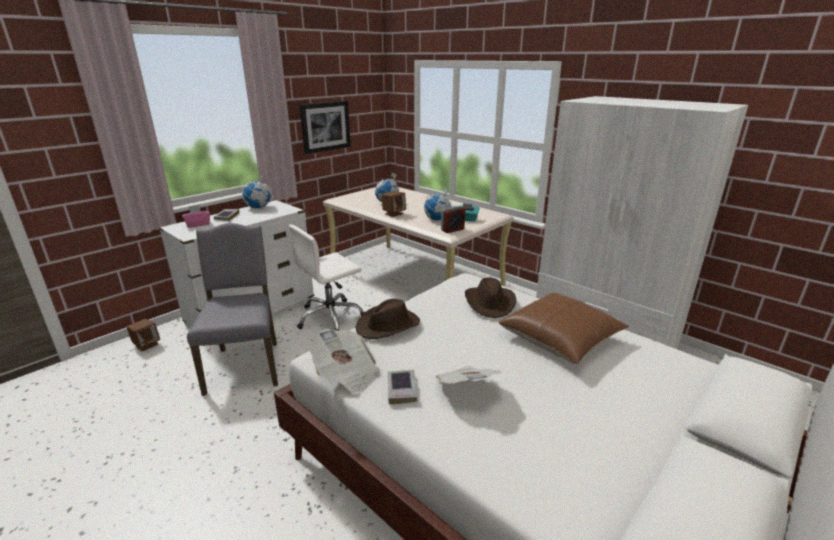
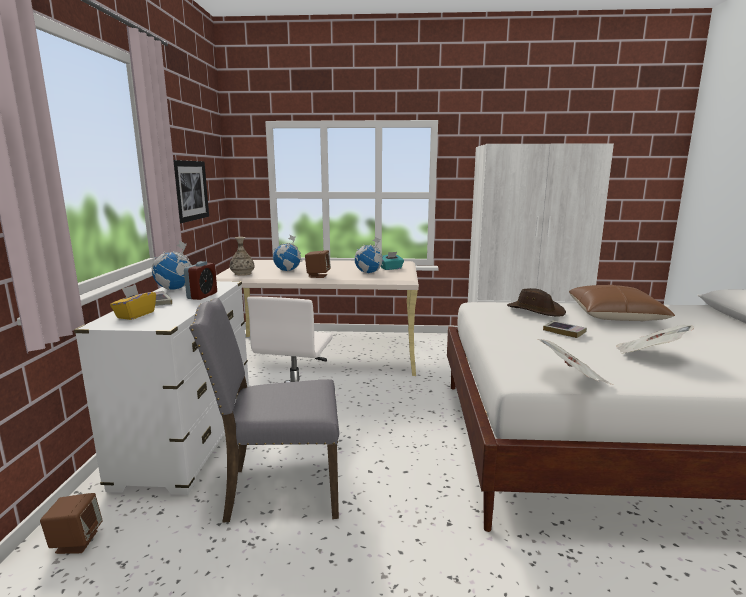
camera: 40 degrees left, 10 degrees down
pink tissue box [182,205,210,228] -> yellow tissue box [110,285,156,320]
grey chair [187,223,278,396] -> grey chair turned 45 degrees counterclockwise [189,298,339,523]
brown hat [355,299,420,339] -> none
book [388,370,417,404] -> book moved to [543,320,587,338]
alarm clock [441,206,465,233] -> alarm clock moved to [184,261,217,300]
none -> vase [230,237,255,276]

